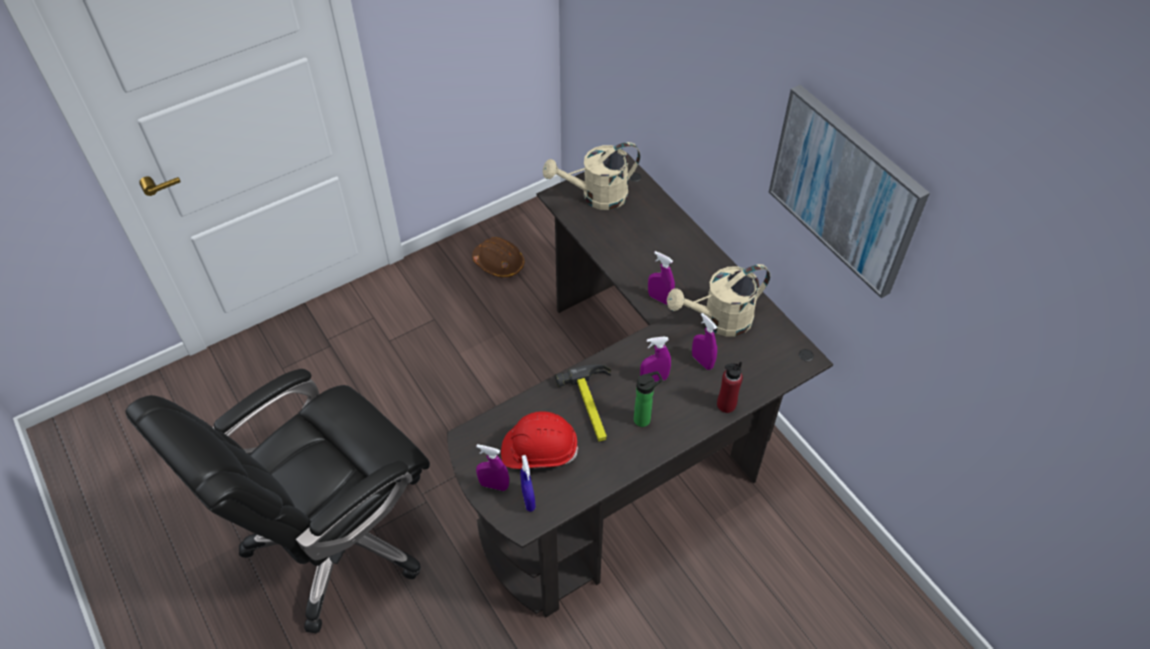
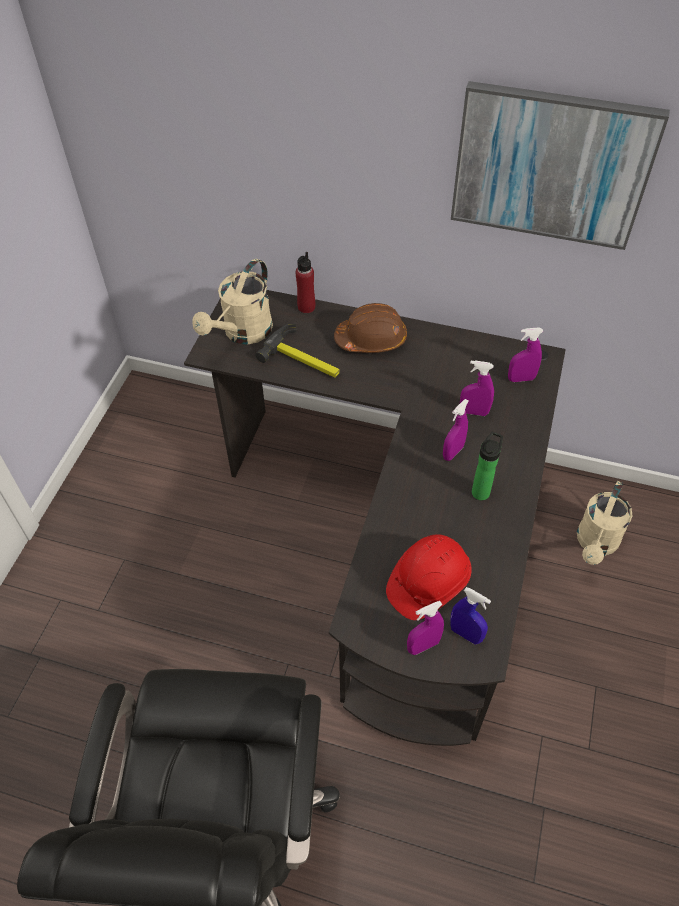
camera: 40 degrees left, 0 degrees up
brown hard hat [472,237,524,278] -> brown hard hat moved to [334,303,407,353]
hammer [555,364,611,442] -> hammer moved to [255,324,340,378]
purple spray bottle [648,251,675,305] -> purple spray bottle moved to [508,327,543,382]
beige watering can [667,264,770,336] -> beige watering can moved to [577,481,632,565]
red bottle [717,362,743,413] -> red bottle moved to [295,252,315,313]

